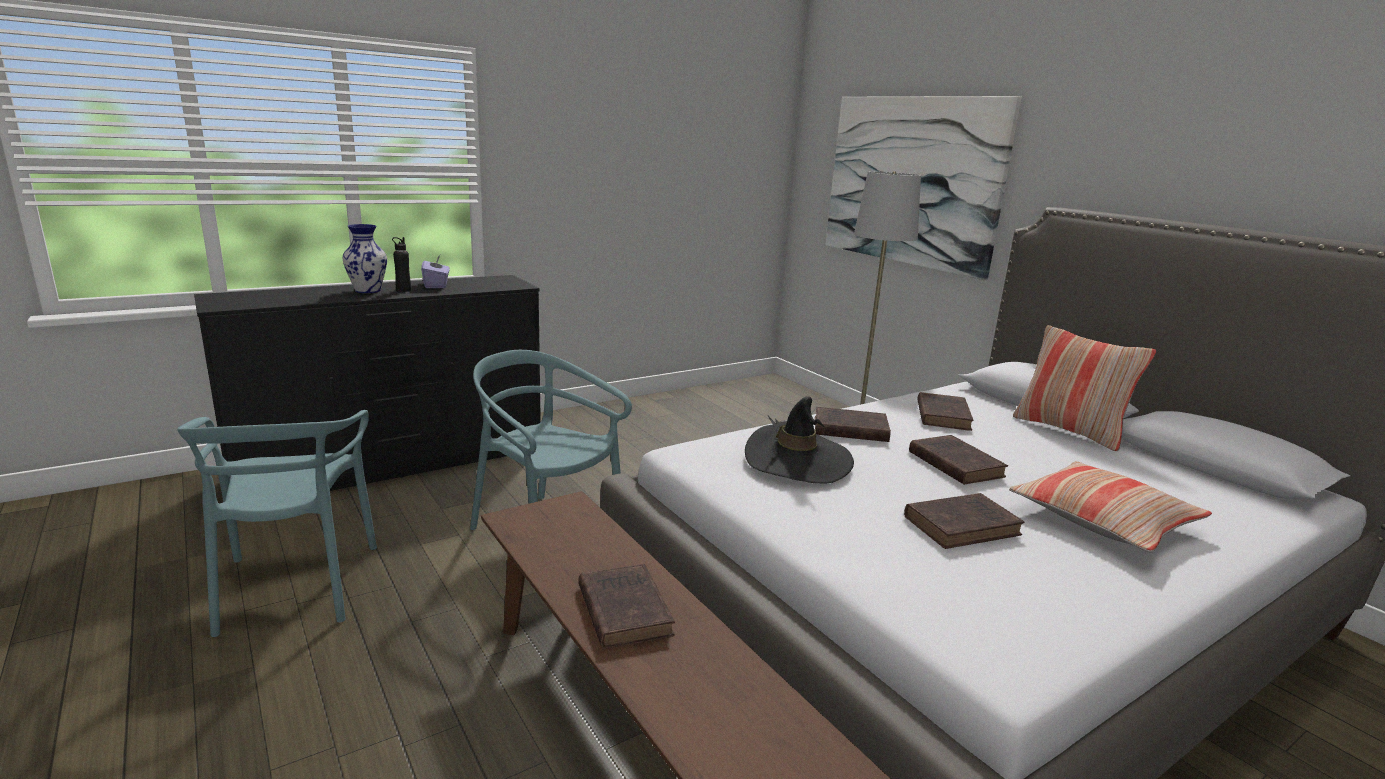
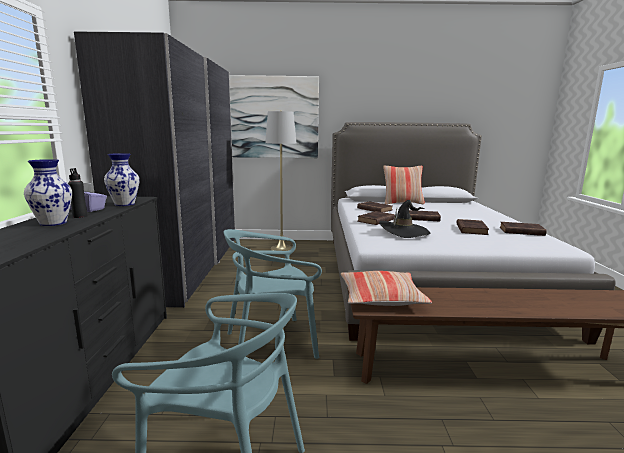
camera: 55 degrees left, 5 degrees down
brown book [578,564,675,649] -> brown book moved to [500,222,546,236]
pillow [1009,461,1212,553] -> pillow moved to [341,271,432,306]
none -> grey wardrobe [74,31,235,308]
none -> vase [104,153,140,206]

